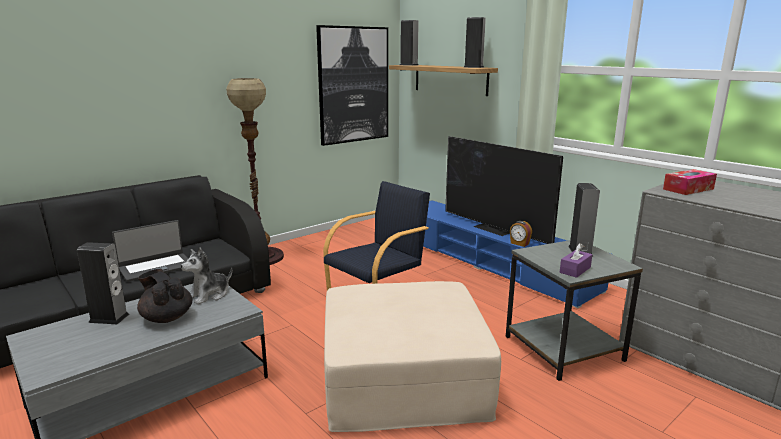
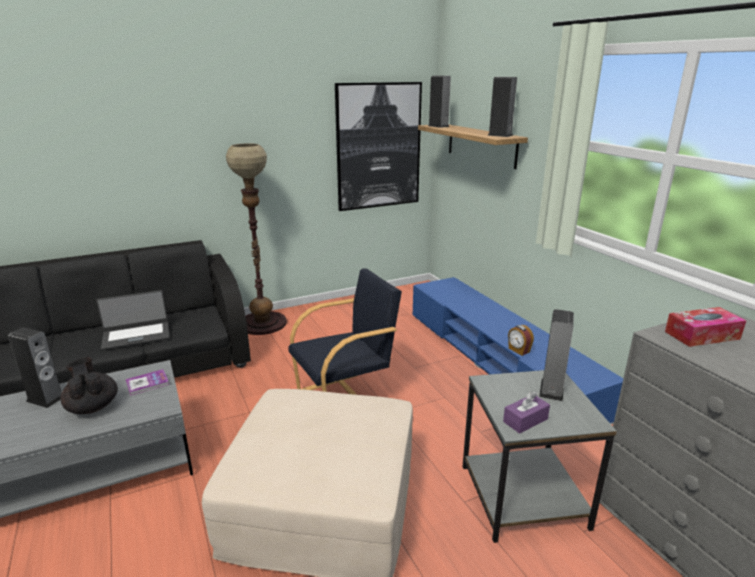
camera: 15 degrees right, 5 degrees up
plush toy [181,247,232,305] -> book [126,369,169,396]
television [445,136,563,244] -> none

